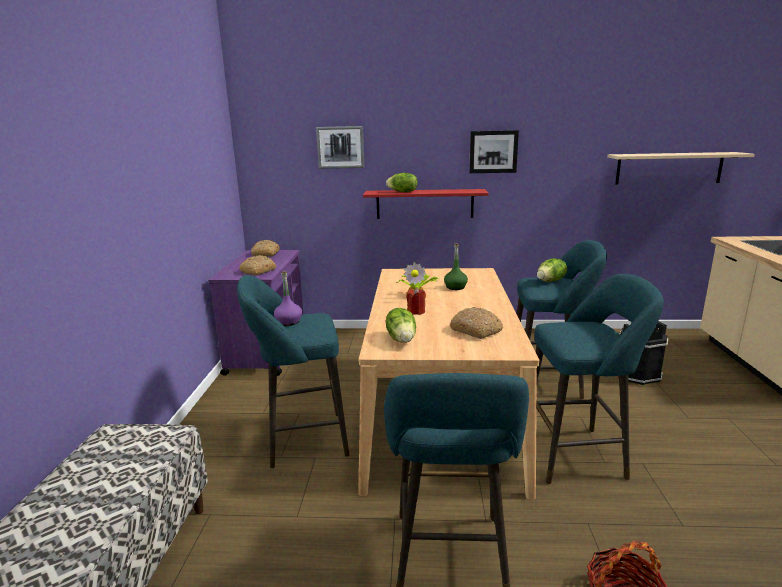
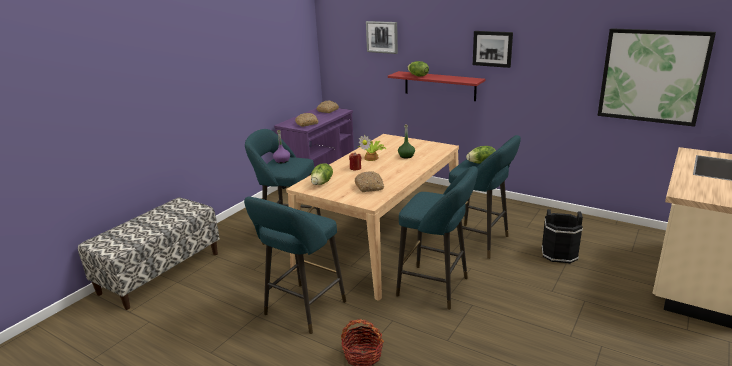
camera: 30 degrees right, 5 degrees up
beige shelf [607,152,755,185] -> picture [597,28,716,127]

